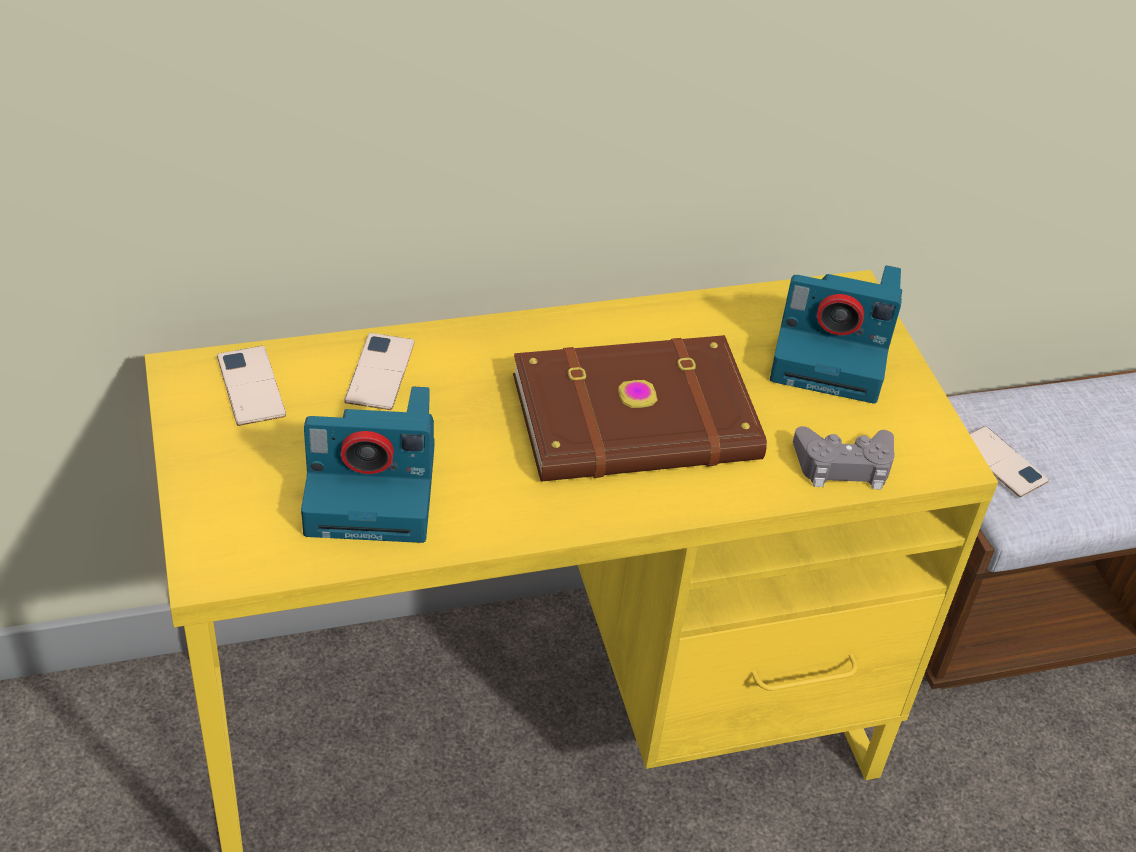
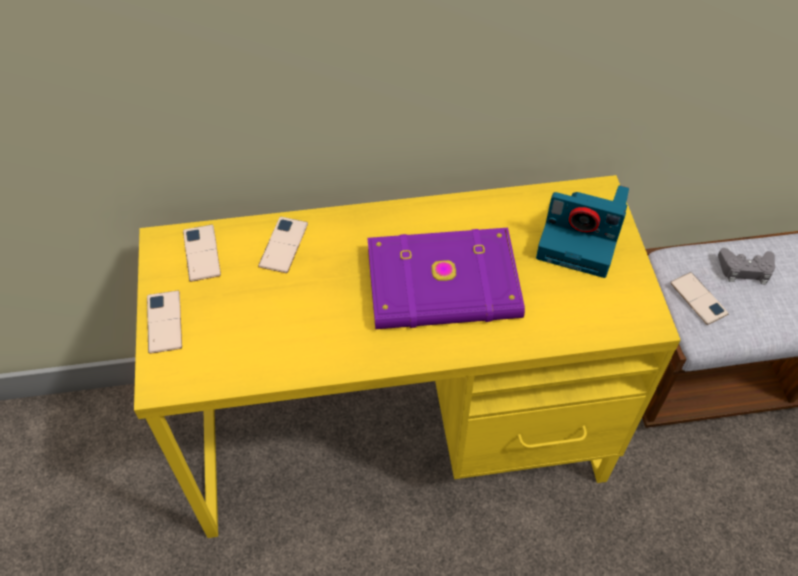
camera: 10 degrees right, 10 degrees up
camera [301,386,434,543] -> none
brown book [513,335,767,482] -> purple book [368,228,525,329]
grey game controller [793,426,895,490] -> grey game controller moved to [718,248,775,285]
none -> phone [147,290,182,354]

